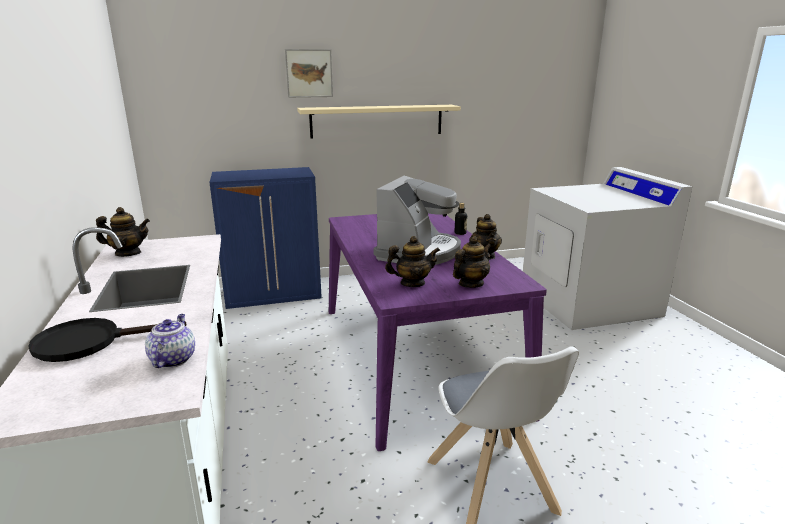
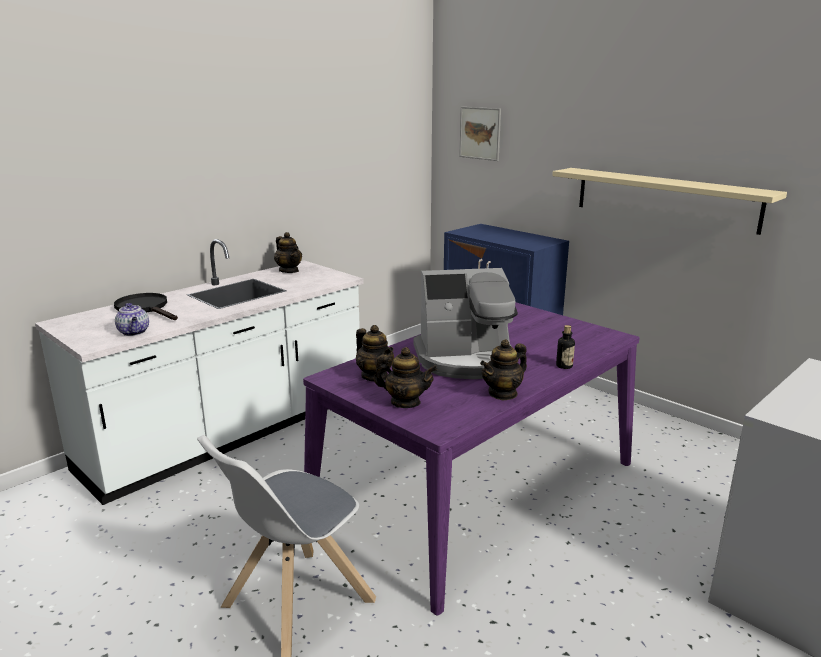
camera: 60 degrees right, 0 degrees up
teapot [145,314,195,368] -> teapot turned 90 degrees clockwise [115,303,149,336]
picture [285,49,333,98] -> picture moved to [459,107,501,161]

